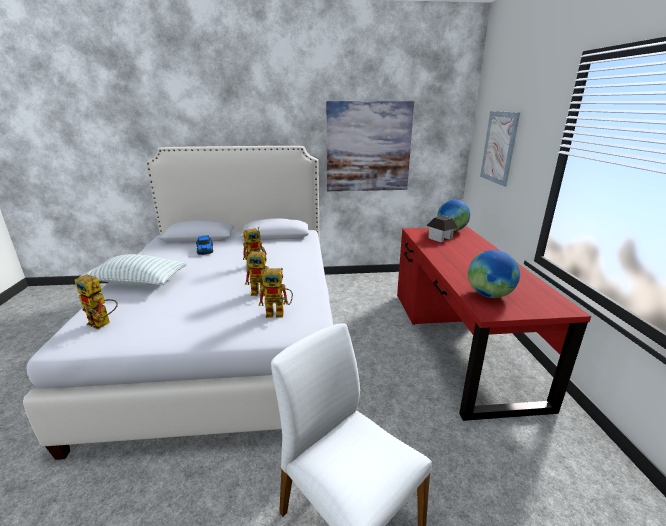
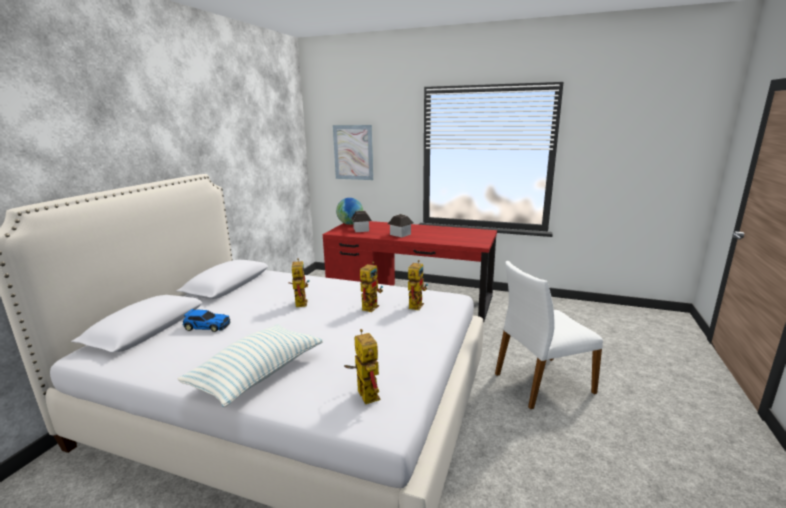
camera: 65 degrees left, 5 degrees down
toy robot [75,275,118,329] -> toy robot turned 75 degrees counterclockwise [344,329,381,404]
picture [326,101,414,191] -> none
globe [468,250,520,298] -> none
none -> toy house [388,214,414,237]

